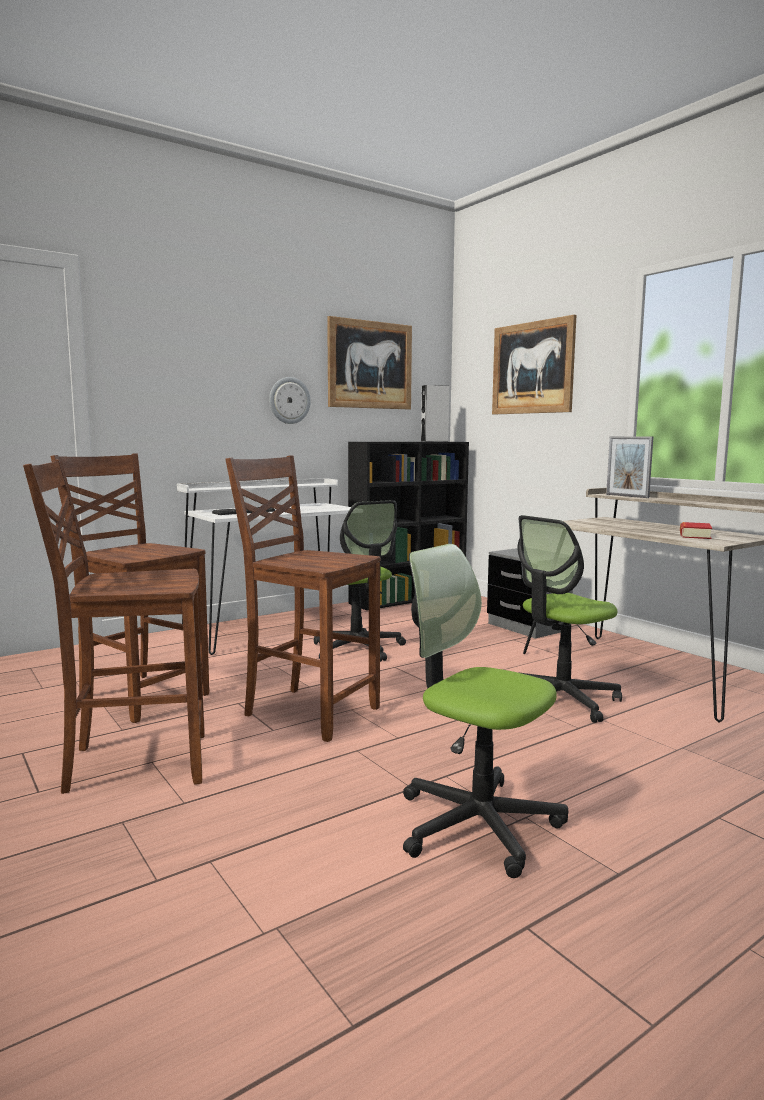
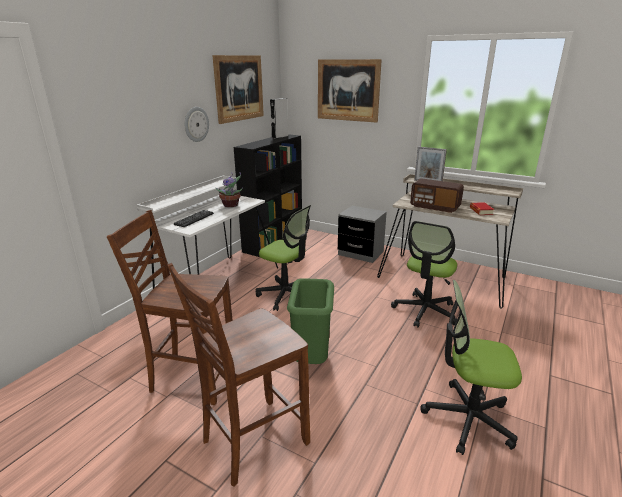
camera: 25 degrees left, 15 degrees up
brown chair [225,455,380,742] -> green trash can [287,278,334,364]
none -> potted plant [216,173,243,207]
none -> radio [410,178,464,213]

